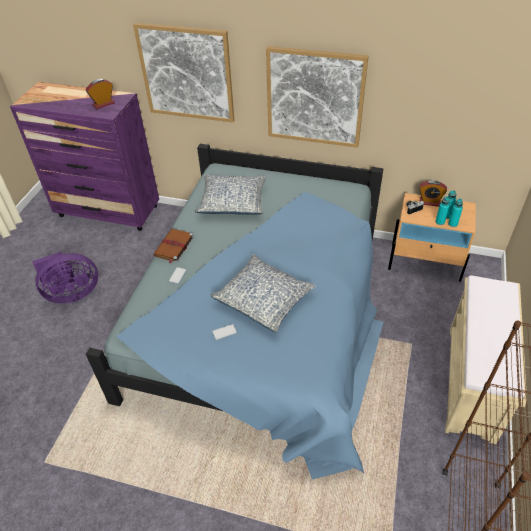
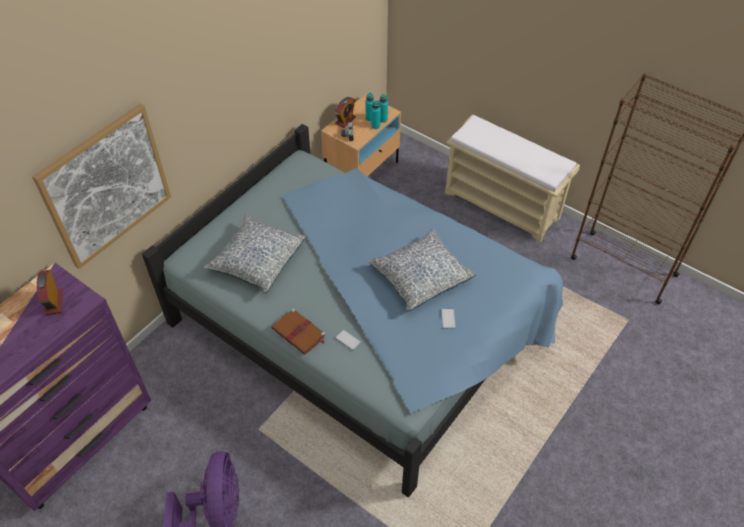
camera: 70 degrees left, 5 degrees up
picture [266,46,368,148] -> none

